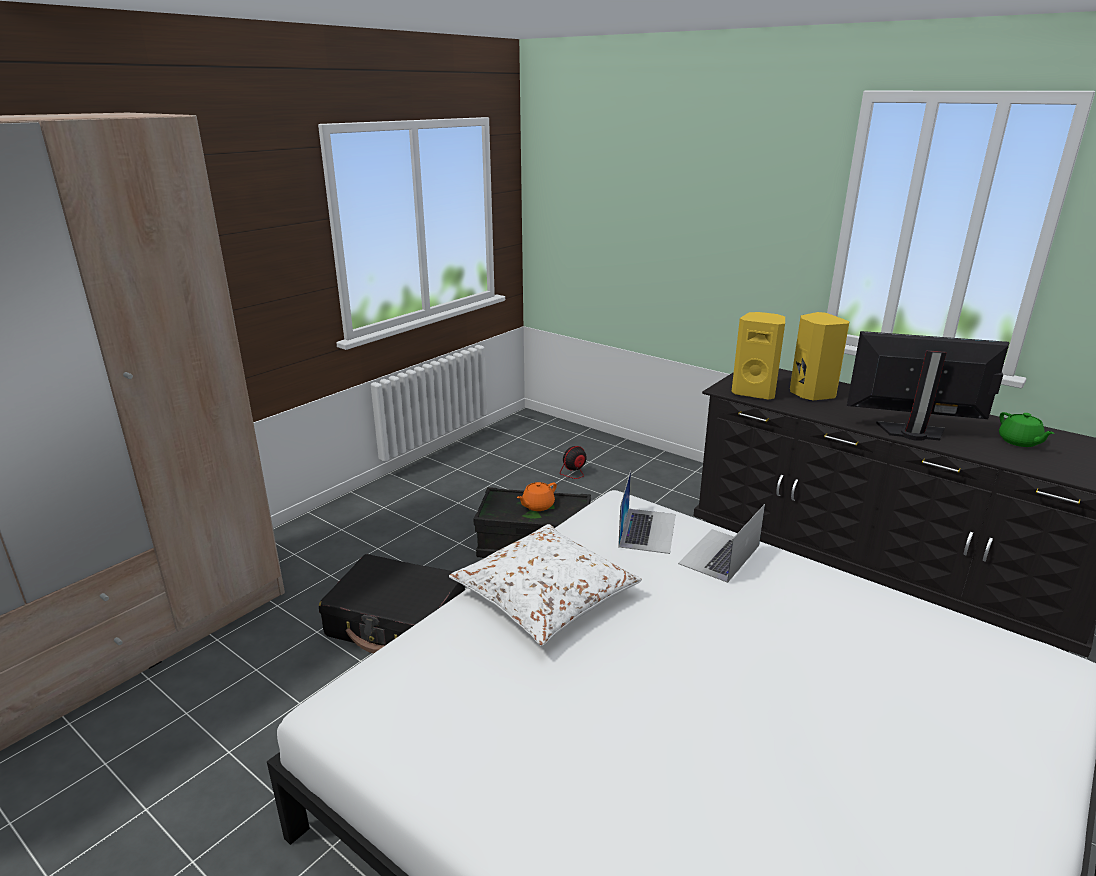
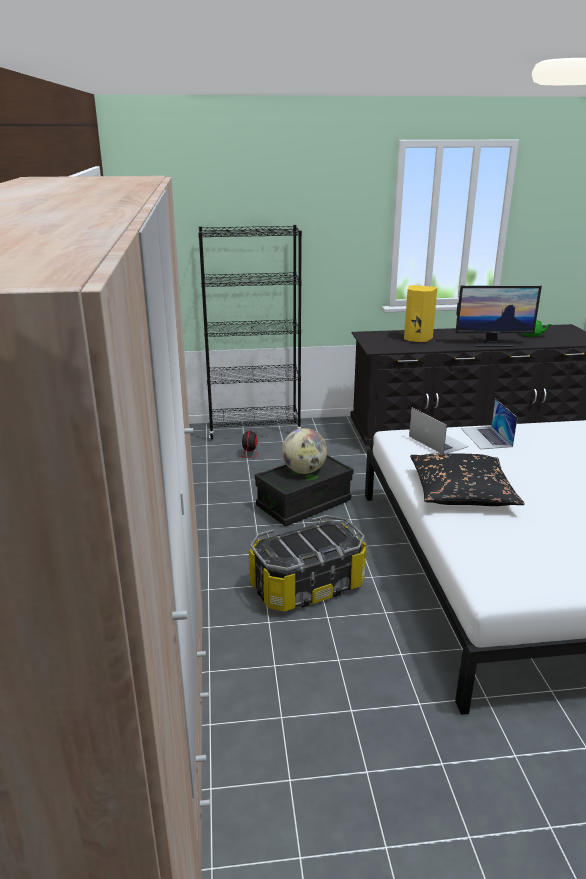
camera: 45 degrees left, 0 degrees up
black suitcase [319,554,465,653] -> storage box [249,515,366,612]
white pillow [449,524,642,646] -> black pillow [410,453,525,506]
orange teapot [517,482,557,511] -> globe [282,428,327,474]
yellow speaker [731,312,785,400] -> none
monitor [847,331,1010,441] -> monitor turned 150 degrees counterclockwise [455,286,542,347]
none -> black bookcase [198,225,302,440]

